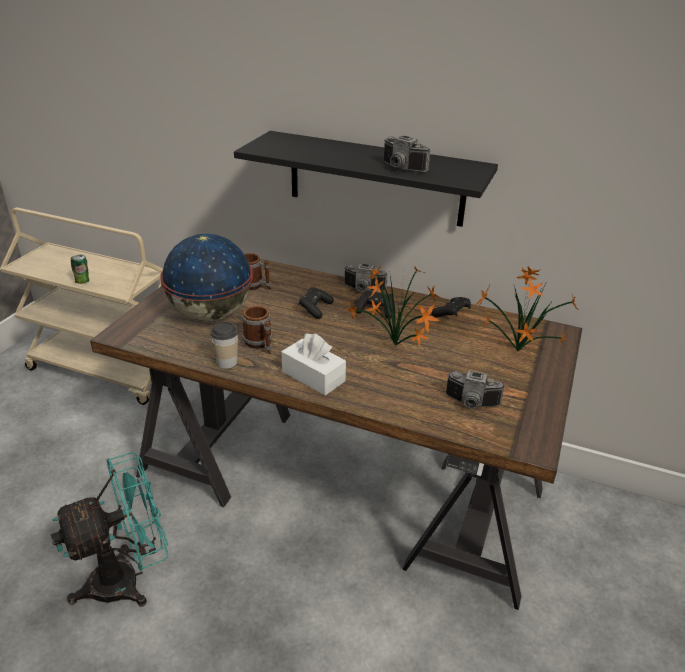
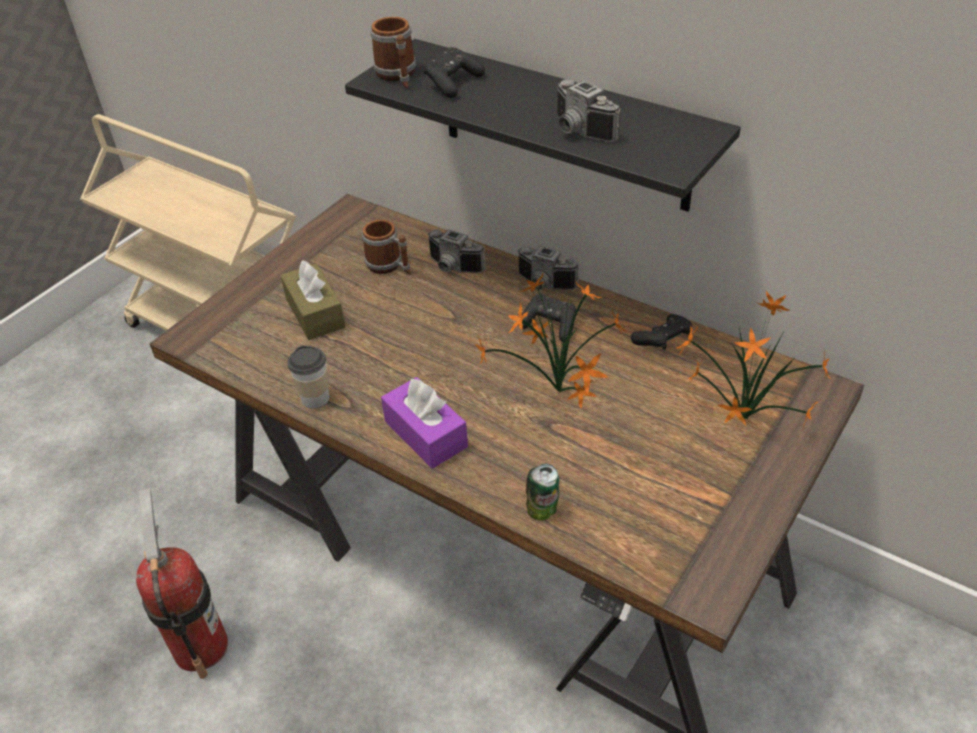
camera: 15 degrees right, 10 degrees up
turquoise fan [51,452,168,607] -> fire extinguisher [136,488,228,679]
can [71,255,89,284] -> can moved to [526,463,559,521]
globe [160,234,253,321] -> brown tissue box [280,260,345,340]
mug [242,306,272,354] -> mug moved to [370,17,416,89]
white tissue box [281,333,346,395] -> purple tissue box [381,377,468,469]
black game controller [299,287,334,319] -> black game controller moved to [424,47,485,98]
camera [446,370,505,408] -> camera moved to [428,229,486,273]

